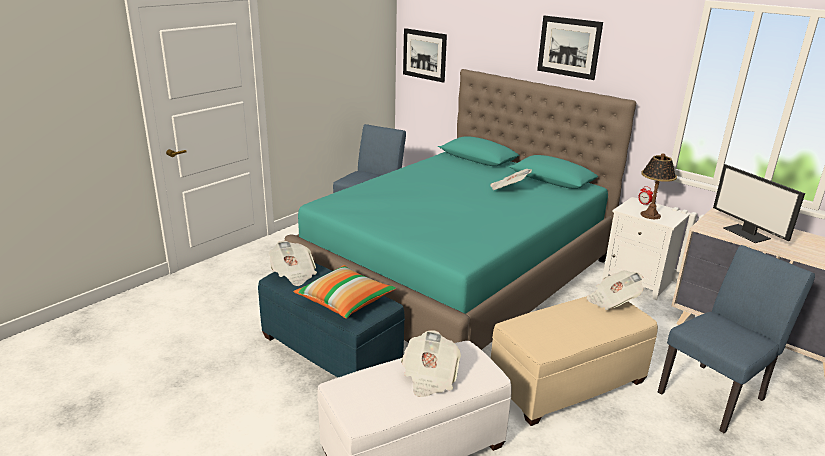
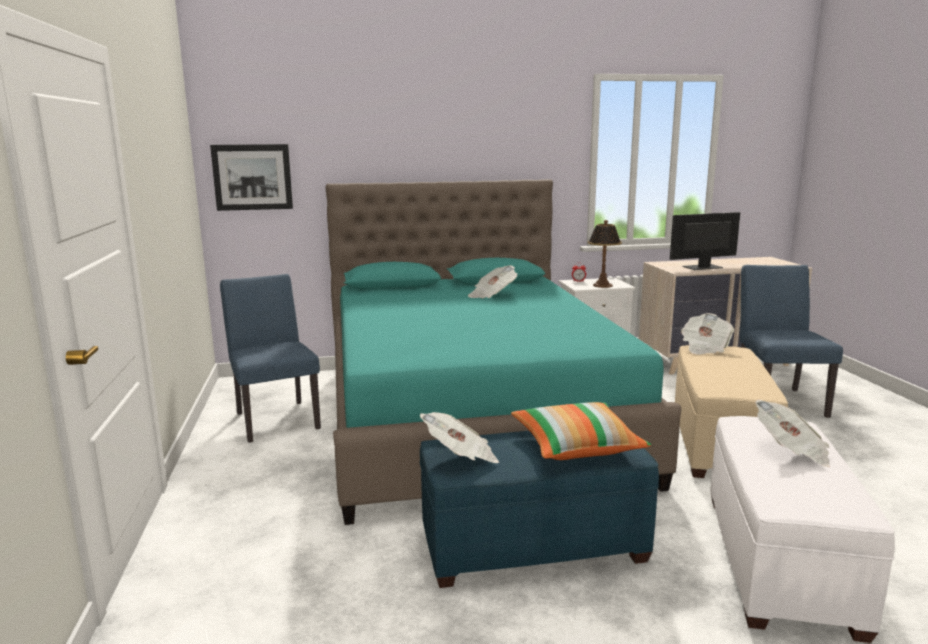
camera: 50 degrees left, 10 degrees down
picture [537,16,603,80] -> none
monitor [713,164,805,243] -> monitor turned 150 degrees clockwise [670,212,741,270]

